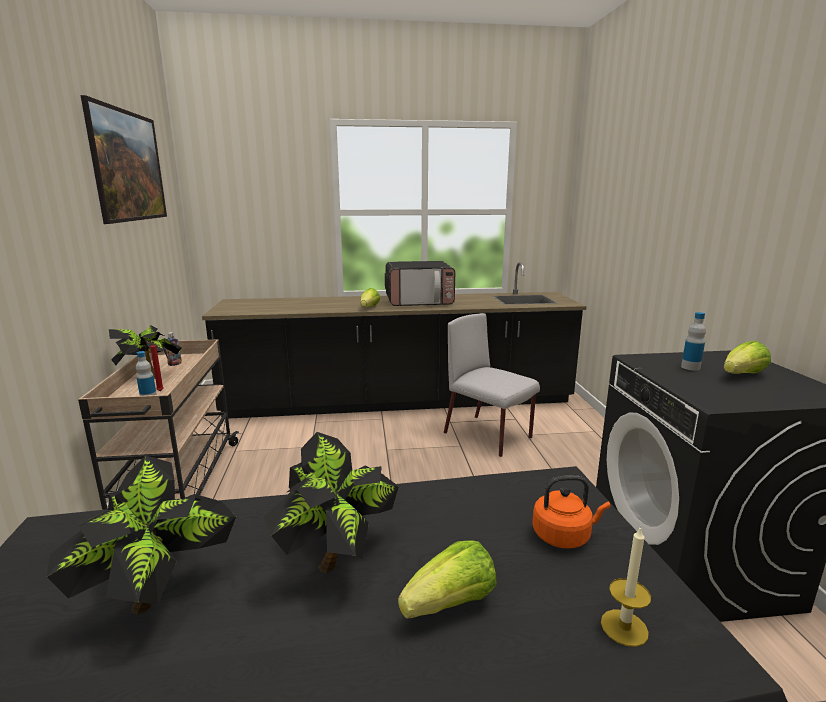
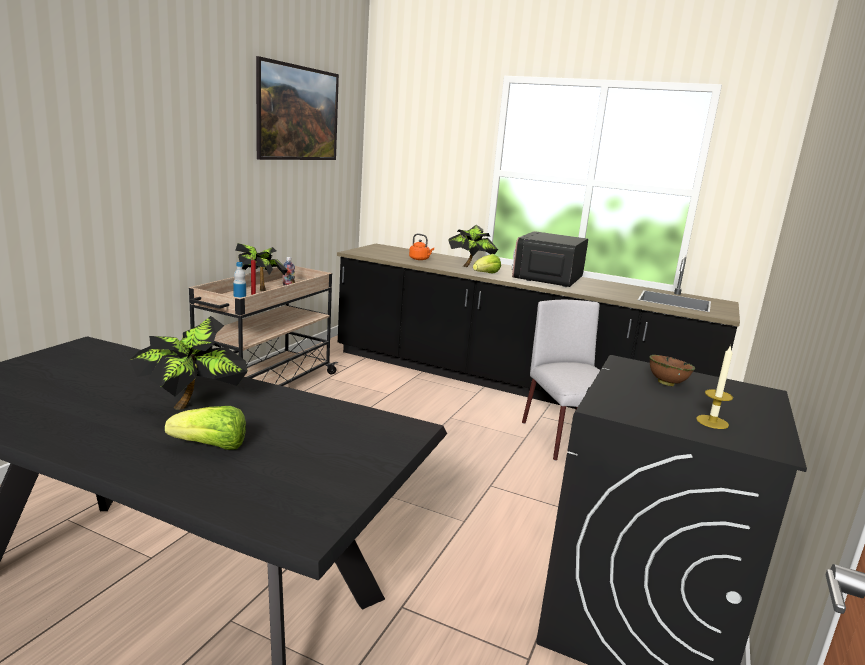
camera: 30 degrees right, 0 degrees up
potted plant [47,455,236,614] -> potted plant moved to [449,225,498,267]
microwave [385,261,455,306] -> microwave turned 90 degrees clockwise [512,231,588,287]
orange kettle [532,475,610,548] -> orange kettle moved to [409,234,434,260]
candle [601,526,651,647] -> candle moved to [696,345,733,429]
bottle [681,312,706,371] -> brown bowl [649,355,695,386]
lettuce [723,341,771,374] -> none

